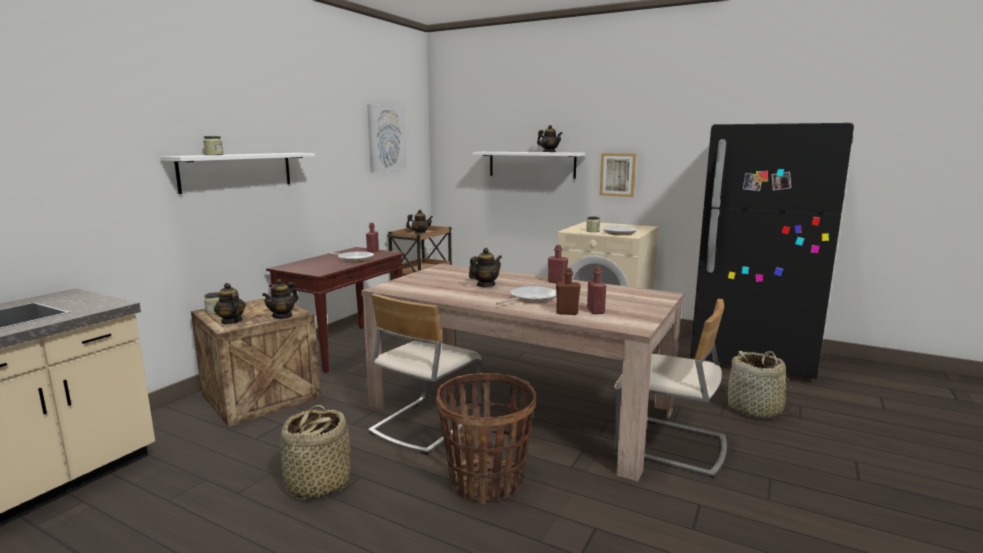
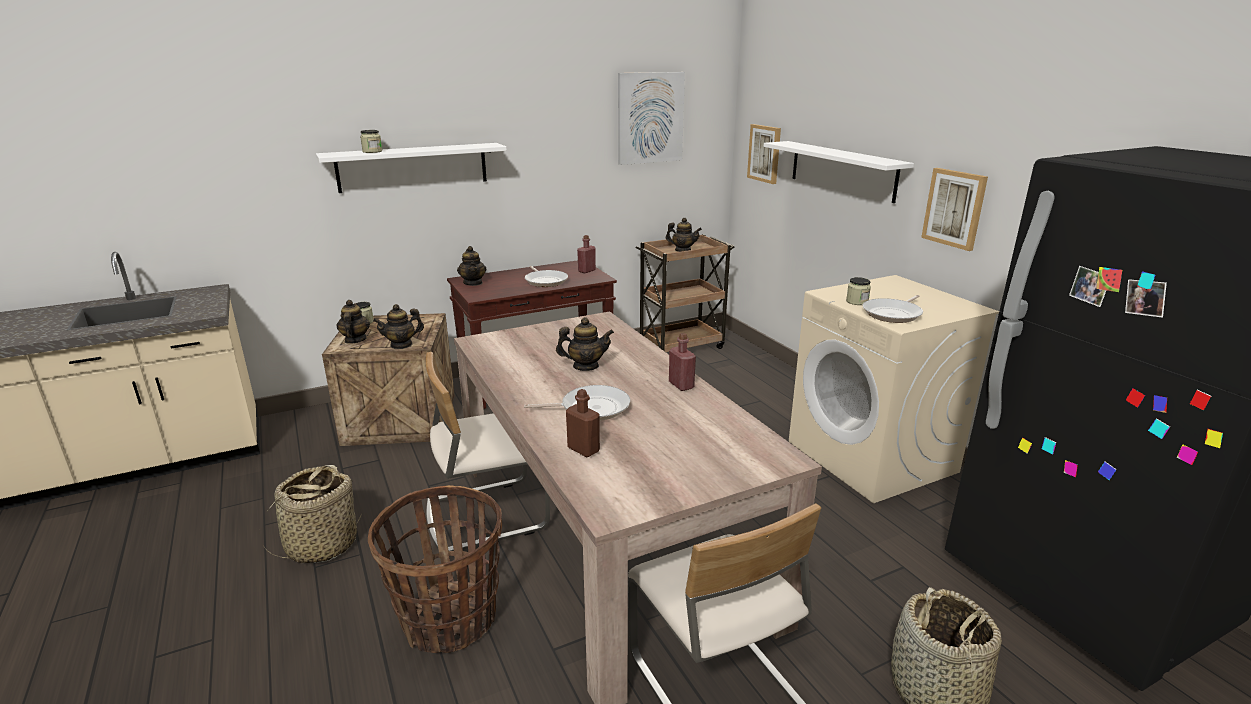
camera: 35 degrees right, 10 degrees up
teapot [537,125,563,152] -> teapot moved to [457,246,486,286]
red bottle [587,267,606,314] -> none
none -> picture [747,124,781,184]

